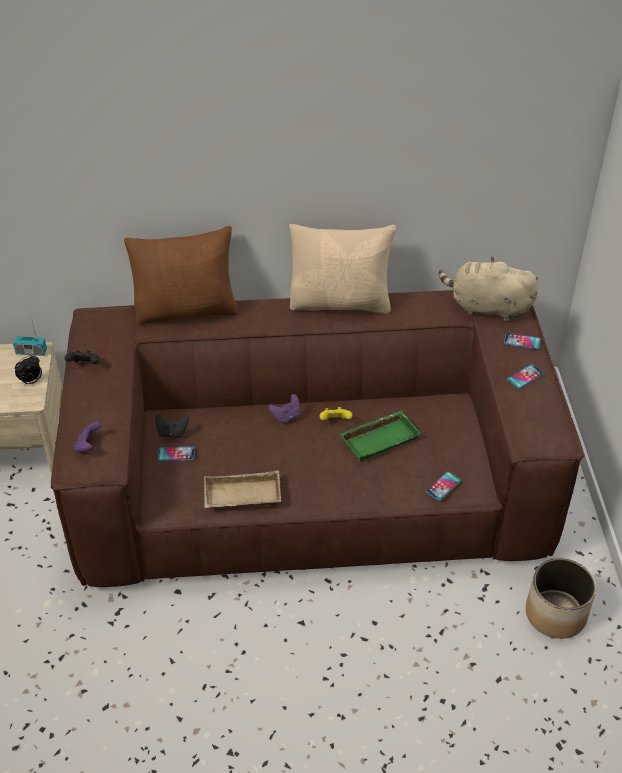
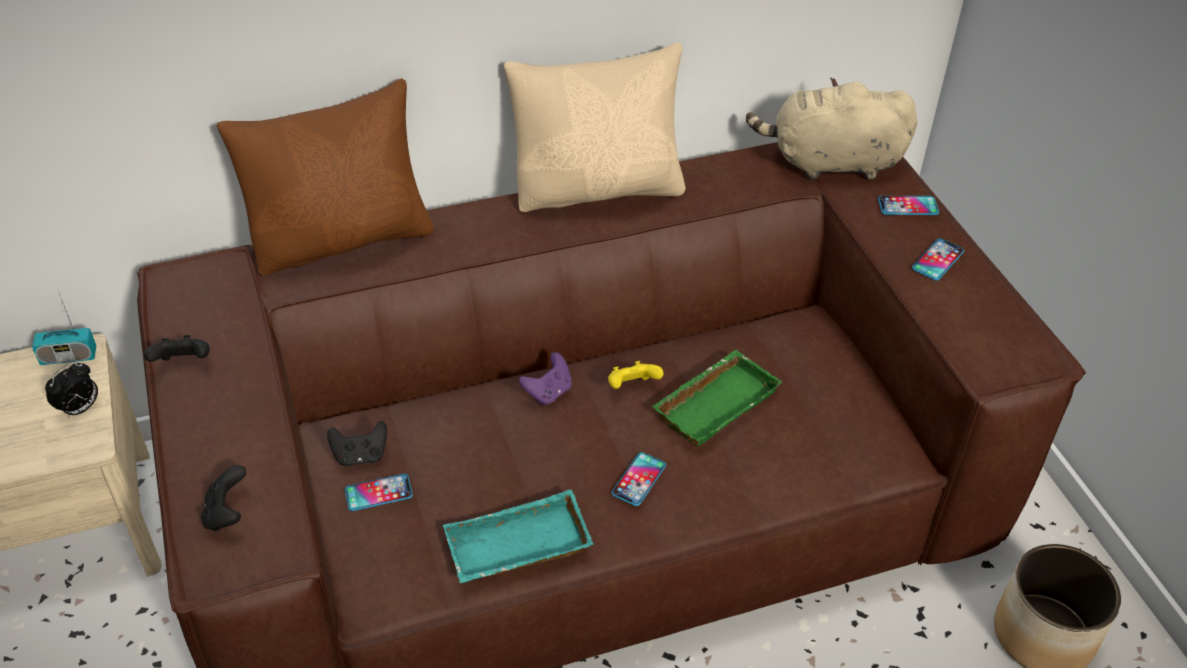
camera: 15 degrees left, 0 degrees up
purple game controller [74,422,101,453] -> black game controller [201,465,246,531]
beige tray [204,471,281,508] -> turquoise tray [443,489,594,584]
phone [426,472,461,501] -> phone moved to [612,452,666,506]

